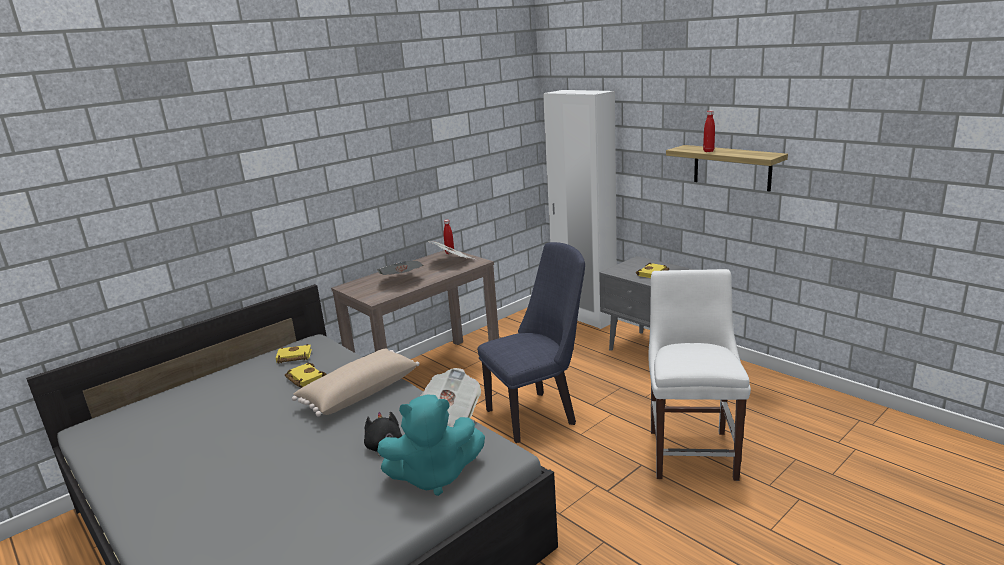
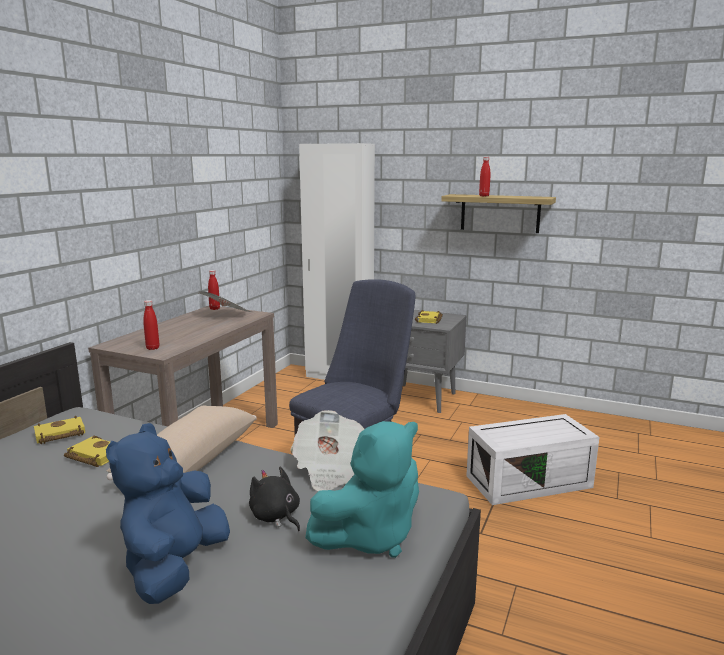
camera: 25 degrees left, 5 degrees down
newspaper [377,261,423,275] -> none
white chair [648,269,751,481] -> white storage box [466,414,599,505]
none -> blue plush toy [106,423,230,604]
none -> red bottle [143,300,159,350]

